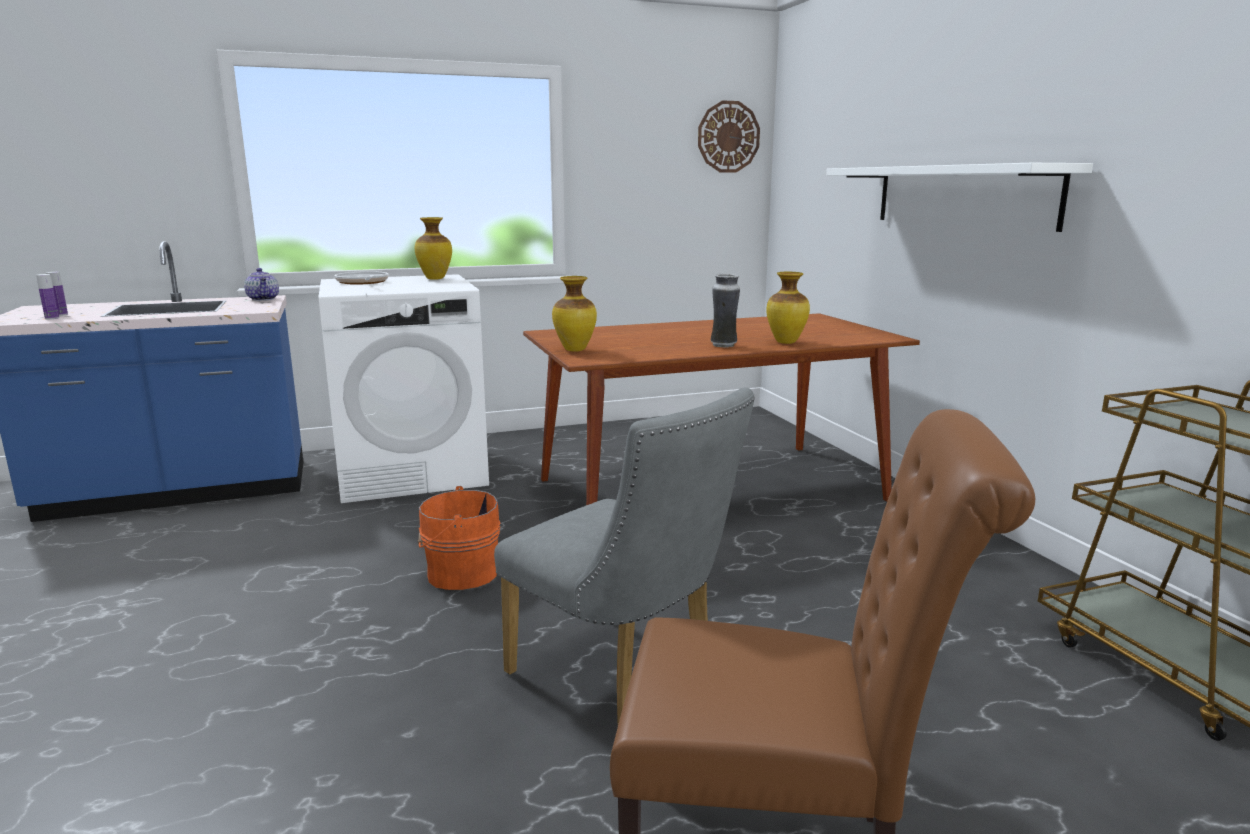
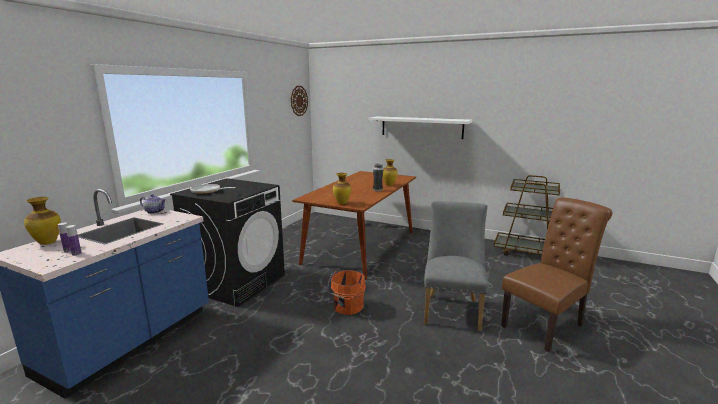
camera: 45 degrees left, 0 degrees up
white washing machine [318,274,489,503] -> black washing machine [170,178,285,307]
vase [415,217,452,280] -> vase moved to [24,197,61,245]
grey chair [494,387,755,724] -> grey chair turned 75 degrees counterclockwise [424,201,488,331]

